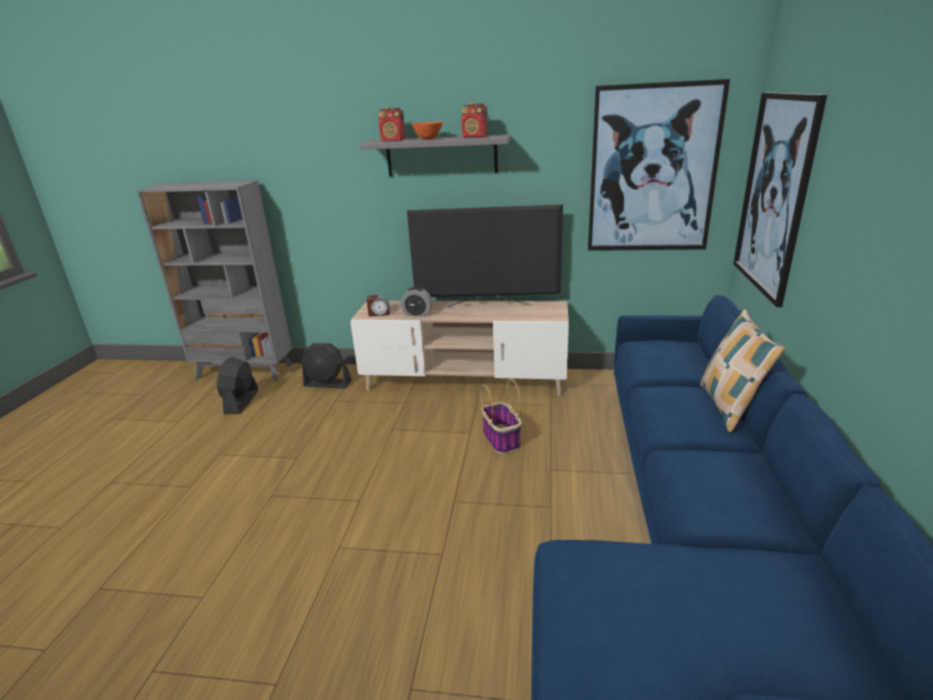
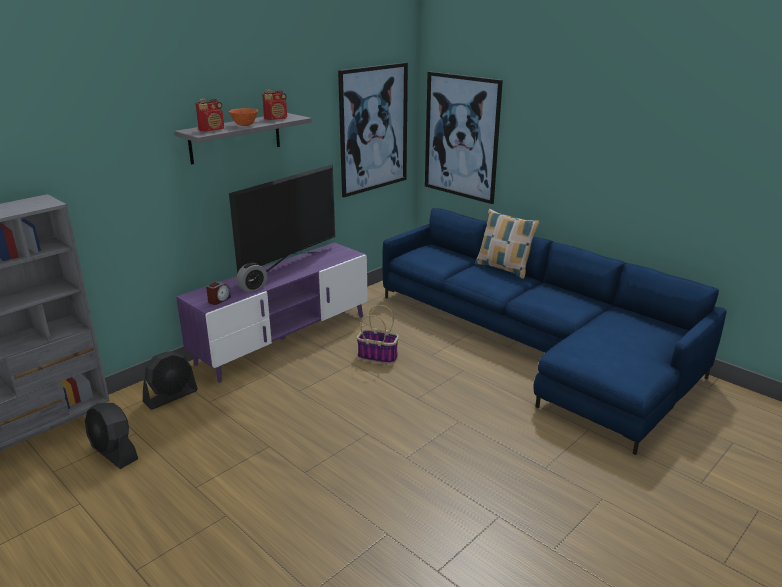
camera: 55 degrees left, 0 degrees up
beige tv stand [350,301,569,396] -> purple tv stand [176,242,367,383]

